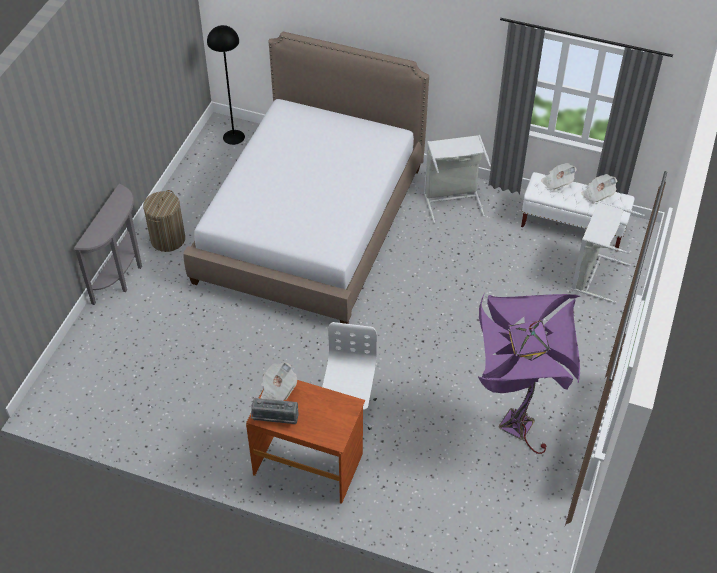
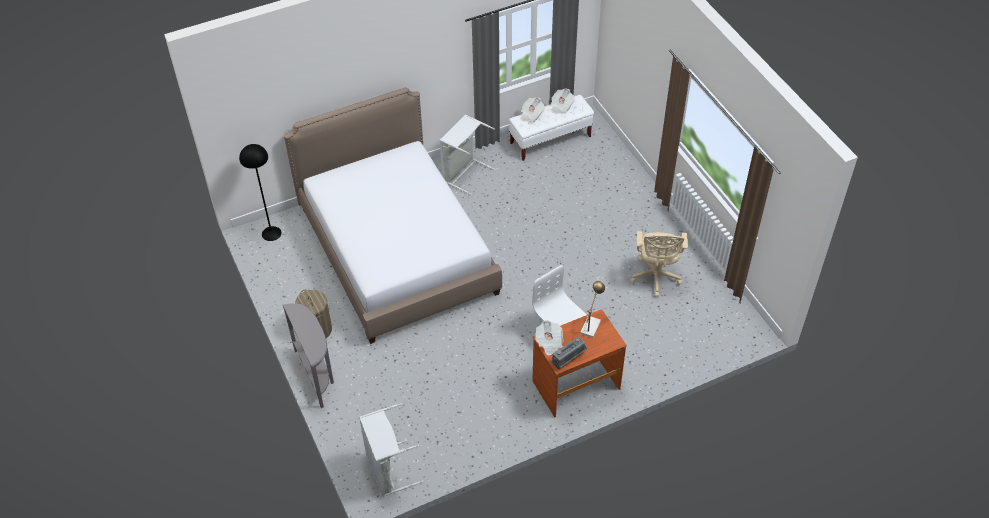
camera: 45 degrees left, 0 degrees up
purple floor lamp [478,292,580,454] -> beige office chair [630,231,688,297]
grey laundry basket [571,201,645,303] -> grey laundry basket moved to [359,403,423,497]
none -> table lamp [580,281,605,338]

